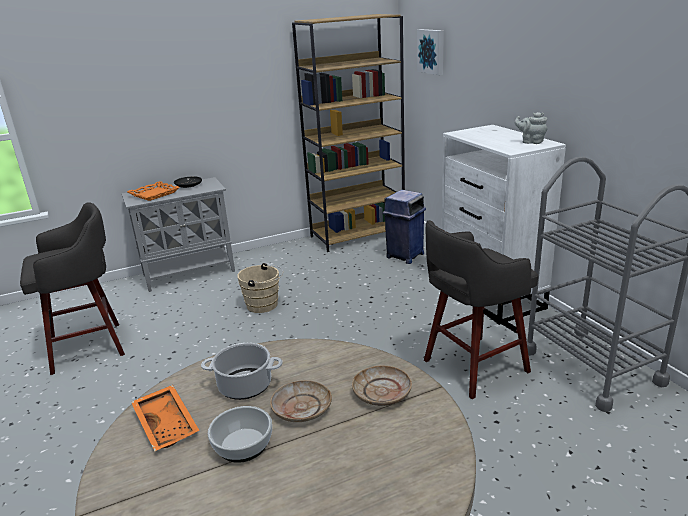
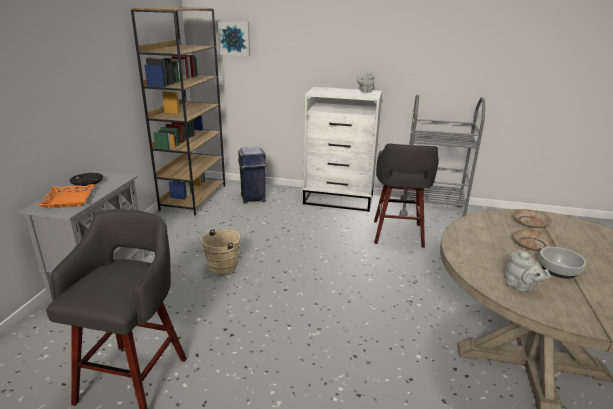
camera: 55 degrees left, 0 degrees up
orange tray [131,385,200,451] -> grey teapot [505,249,551,293]
cooking pot [201,343,283,400] -> none

